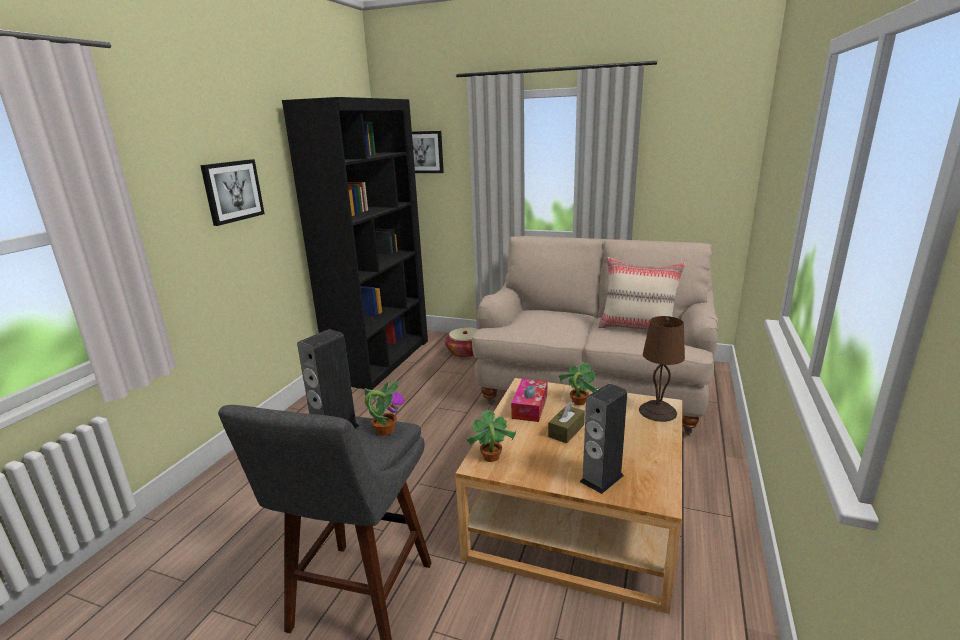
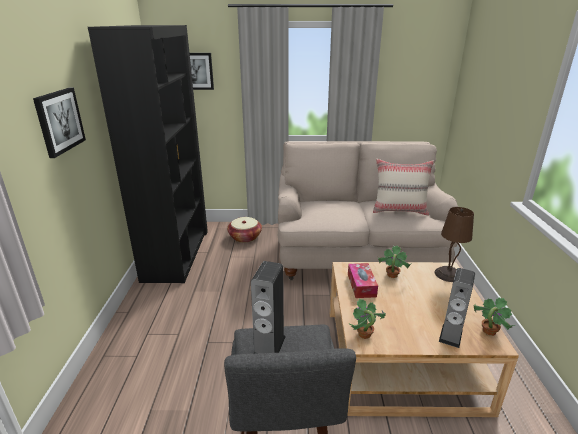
camera: 20 degrees left, 5 degrees up
potted plant [364,381,405,436] -> potted plant moved to [474,297,515,336]
brown tissue box [548,401,585,443] -> none

